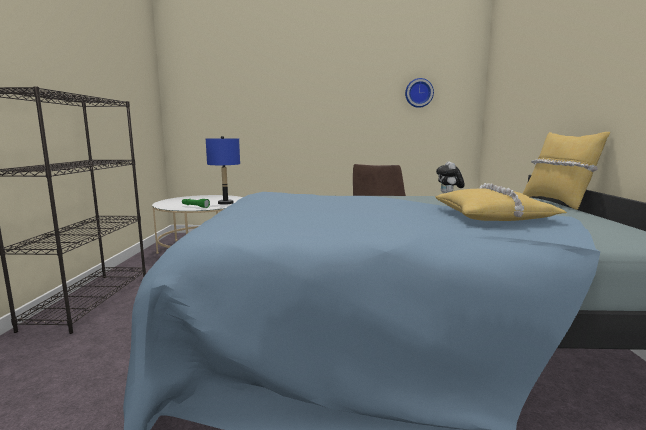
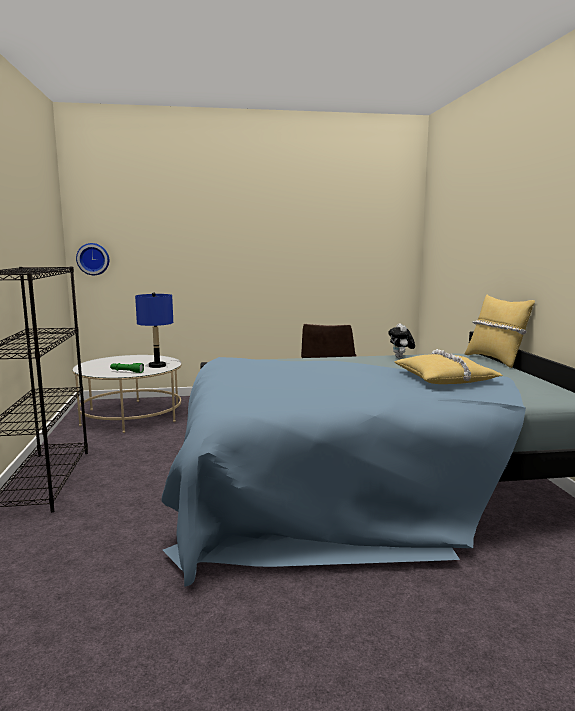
camera: 10 degrees left, 0 degrees up
wall clock [405,78,434,108] -> wall clock moved to [76,243,109,275]

